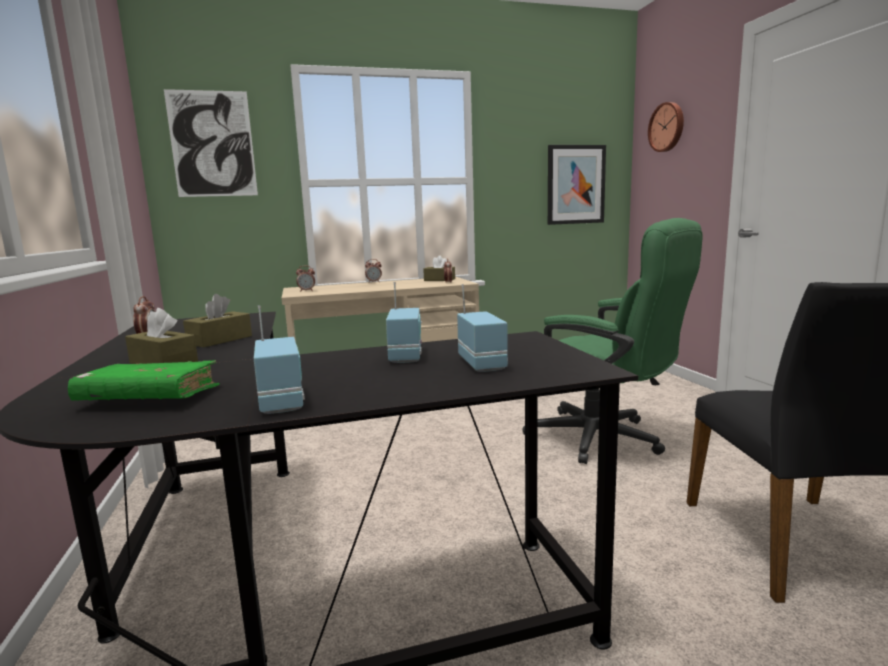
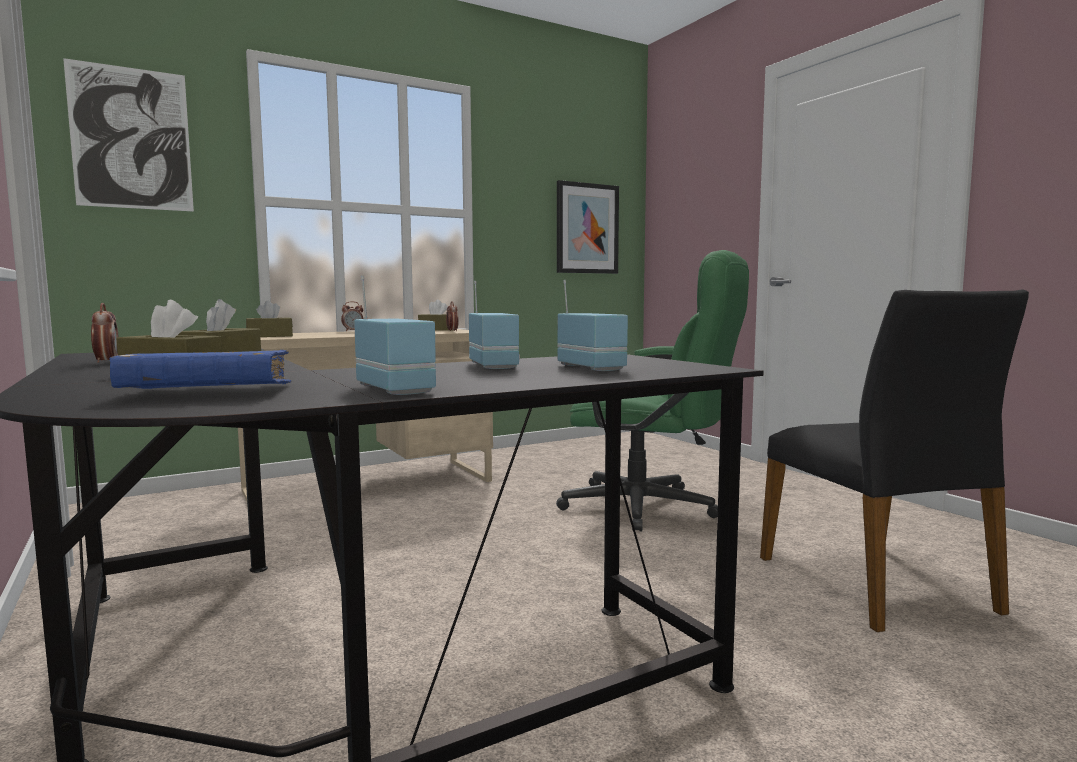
camera: 15 degrees left, 5 degrees down
green book [68,360,219,401] -> blue book [110,350,291,389]
alarm clock [296,265,315,292] -> brown tissue box [246,301,293,337]
wall clock [648,102,684,152] -> none

